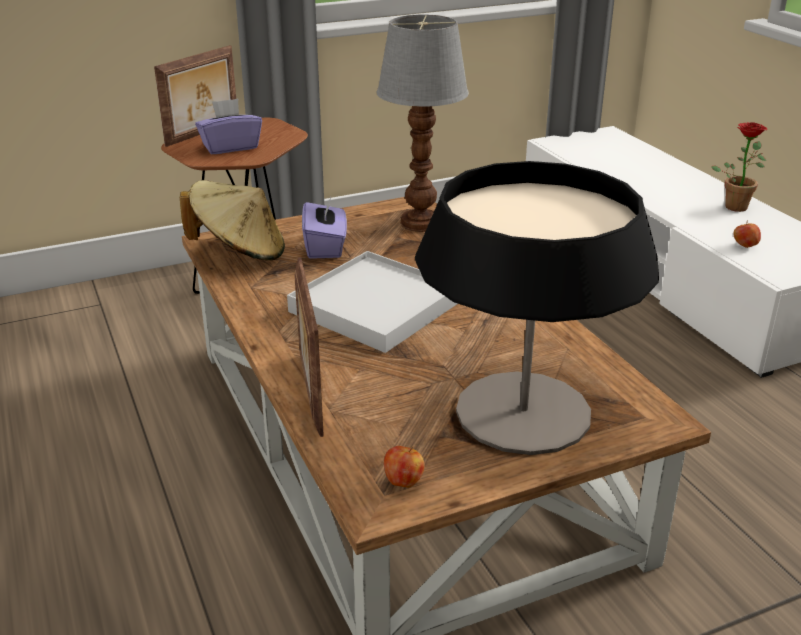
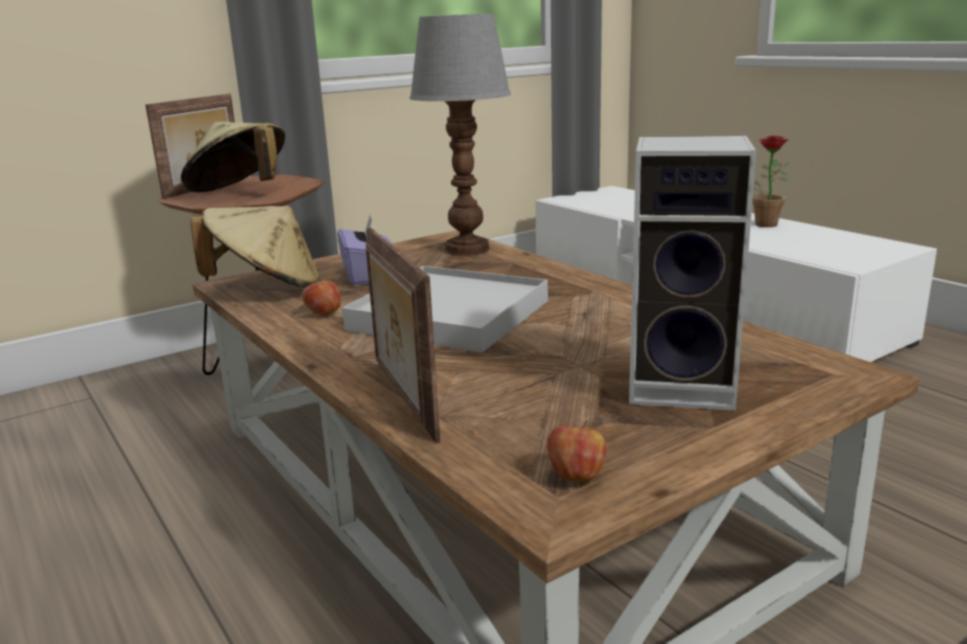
camera: 10 degrees left, 10 degrees down
purple tissue box [195,98,262,154] -> beige hat [181,122,285,193]
table lamp [415,161,659,455] -> speaker [629,136,756,411]
apple [734,221,761,248] -> apple moved to [302,277,341,316]

